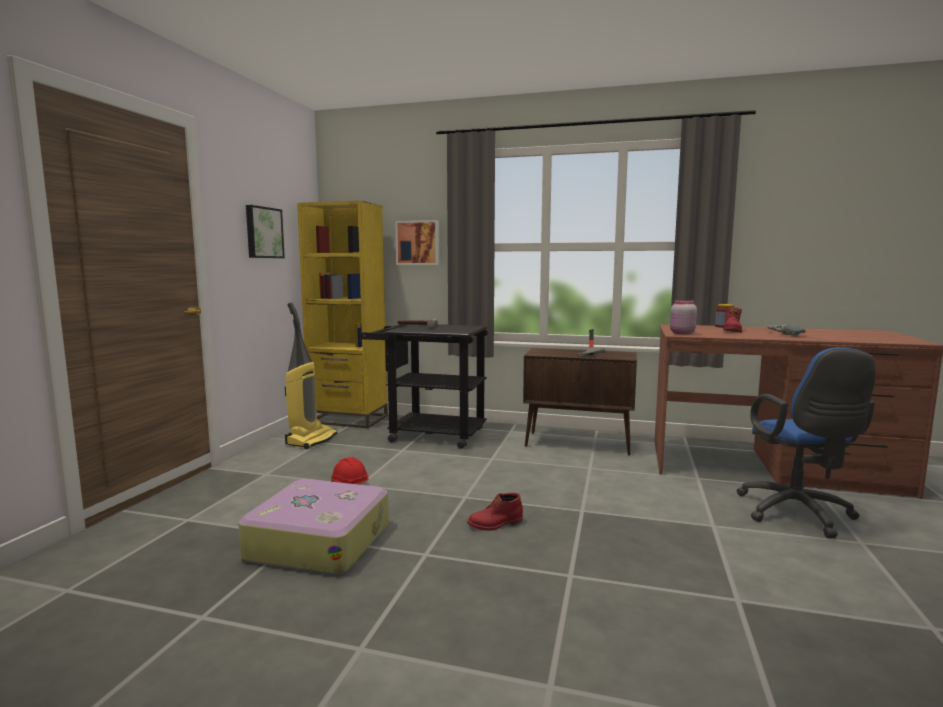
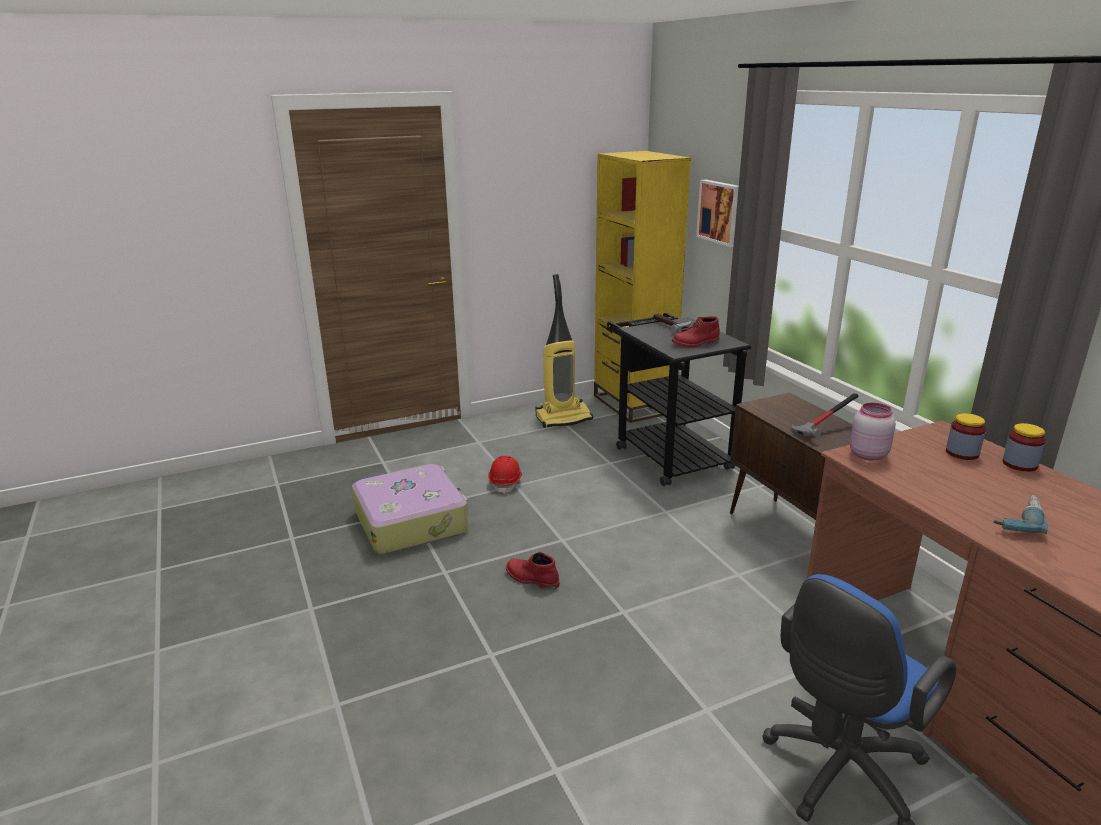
camera: 50 degrees right, 15 degrees up
picture [246,205,285,258] -> none
red boot [723,307,742,332] -> red boot moved to [672,316,720,347]
none -> jar [946,413,986,460]

